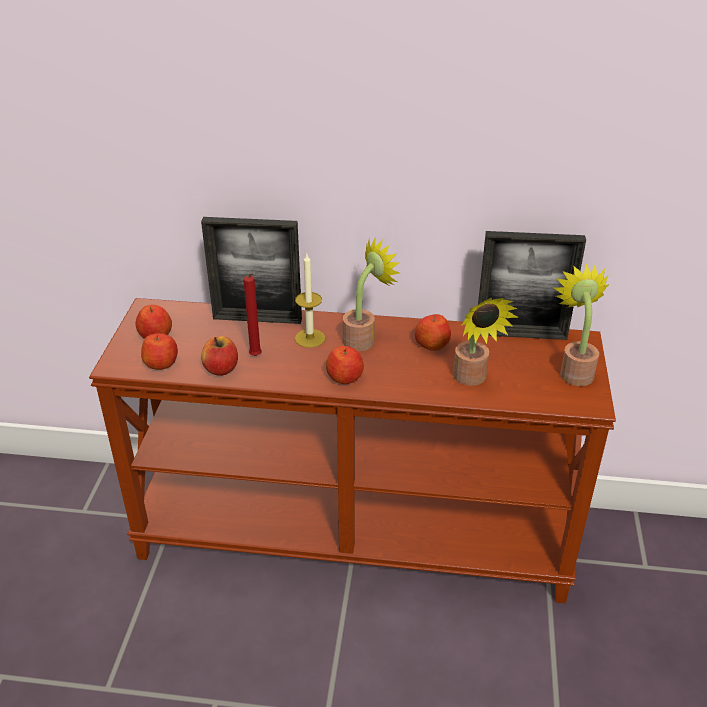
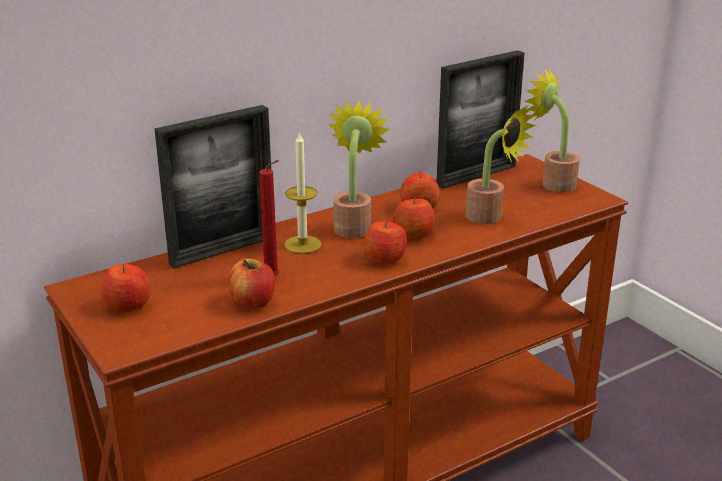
camera: 40 degrees left, 10 degrees down
apple [141,333,178,370] -> apple moved to [393,196,435,240]

